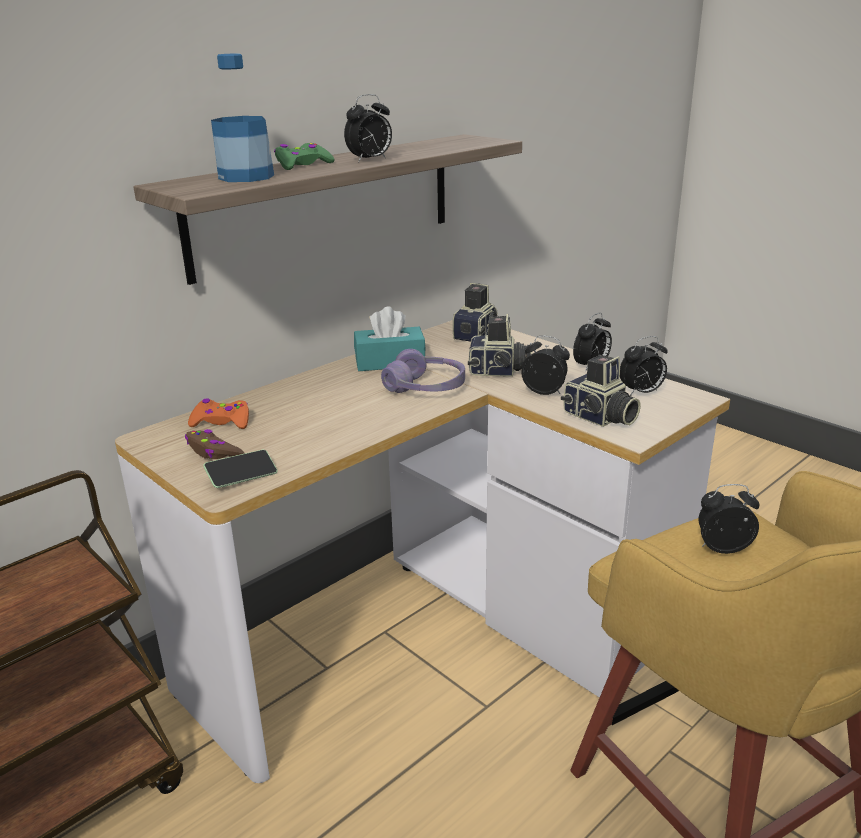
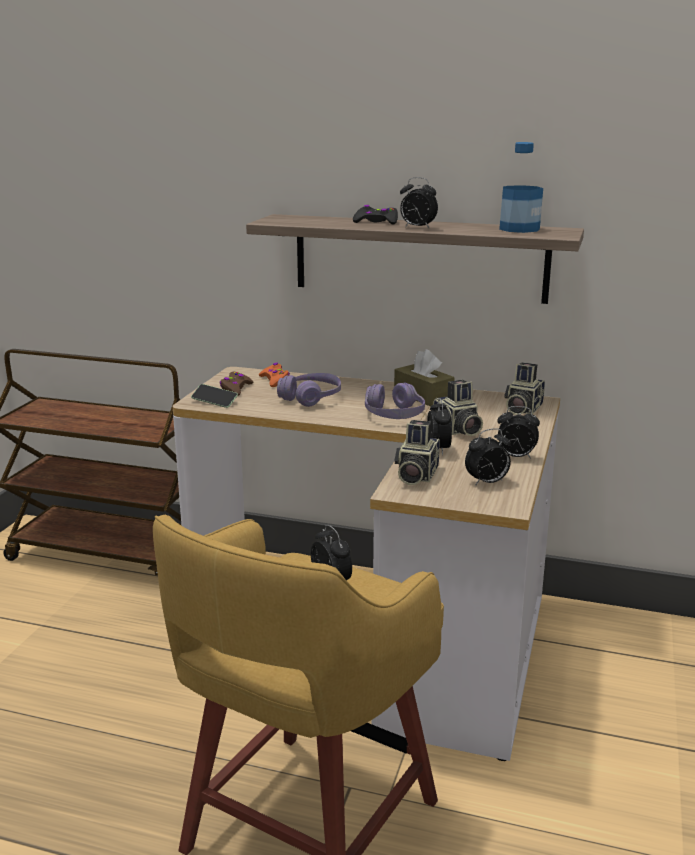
camera: 60 degrees right, 5 degrees down
bottle [211,54,274,182] -> bottle moved to [499,142,543,233]
green game controller [274,143,335,170] -> black game controller [353,205,398,225]
turquoise tissue box [354,306,426,371] -> brown tissue box [394,349,455,406]
camera [453,283,498,342] -> camera turned 120 degrees clockwise [504,362,545,415]
alarm clock [620,336,668,395] -> alarm clock turned 60 degrees counterclockwise [465,428,511,486]
none -> purple headphones [277,373,341,407]

